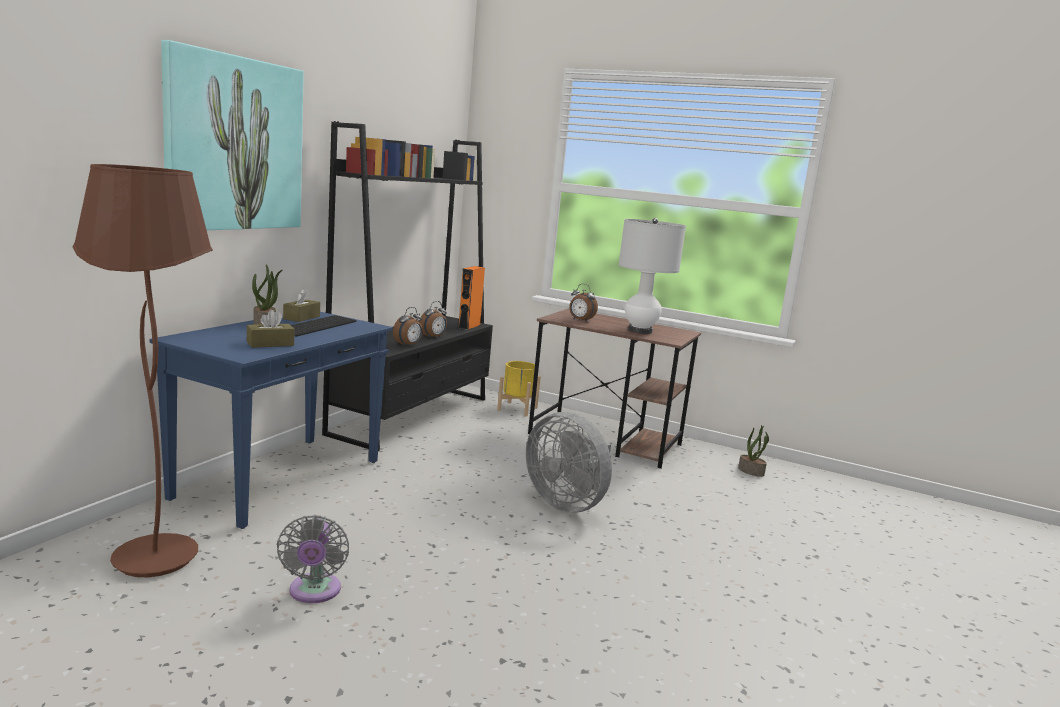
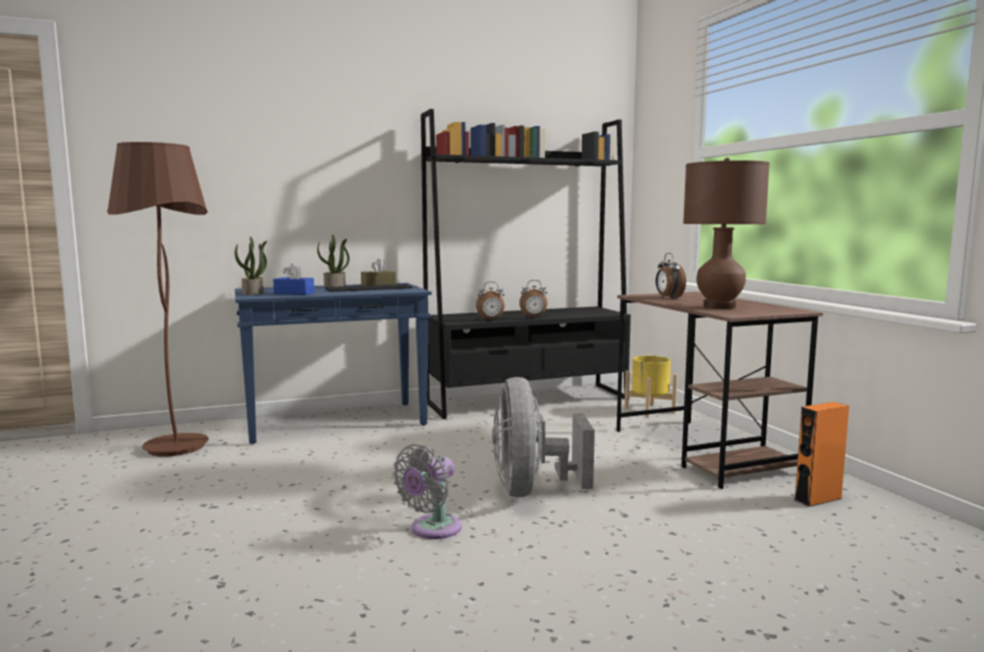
camera: 45 degrees right, 5 degrees down
picture [161,40,304,230] -> none
brown tissue box [247,310,294,348] -> blue tissue box [273,264,314,295]
grey fan [277,515,349,603] -> grey fan moved to [393,444,461,539]
orange speaker [458,266,485,330] -> orange speaker moved to [795,402,849,507]
white table lamp [619,218,686,334] -> brown table lamp [683,158,770,309]
potted plant [738,425,769,477] -> potted plant moved to [235,236,267,295]

